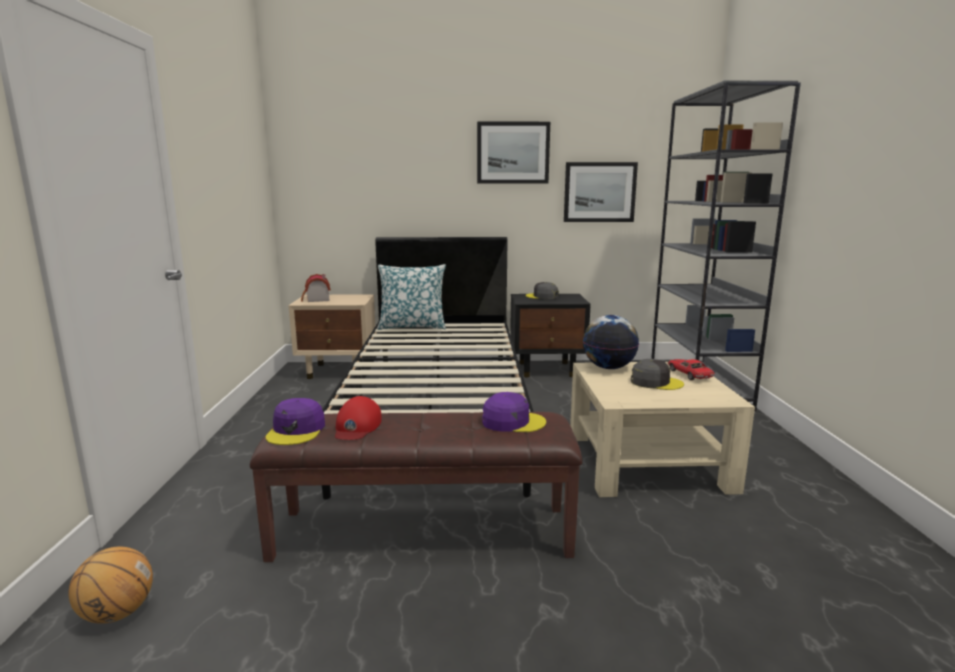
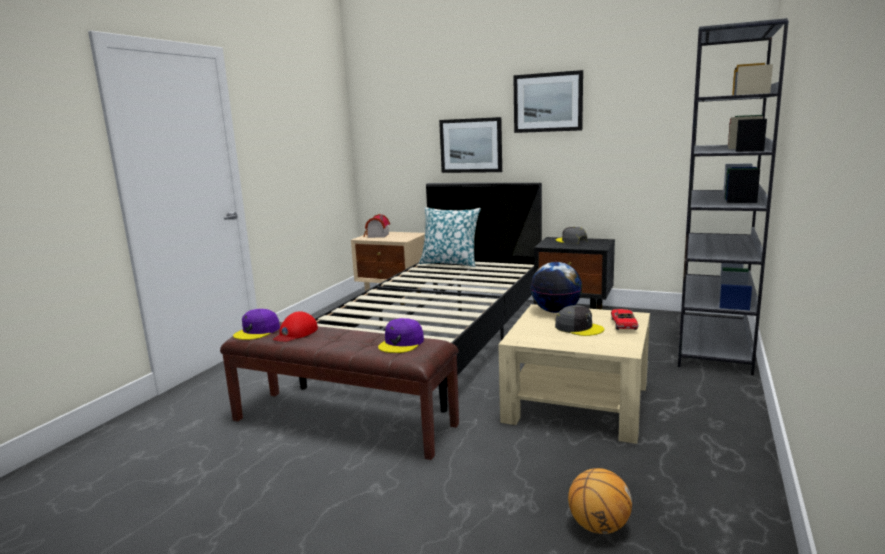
camera: 25 degrees right, 0 degrees up
basketball [69,547,153,624] -> basketball moved to [568,468,632,534]
purple cap [482,392,546,432] -> purple cap turned 90 degrees clockwise [378,318,424,353]
picture [564,162,638,222] -> picture moved to [439,117,502,173]

